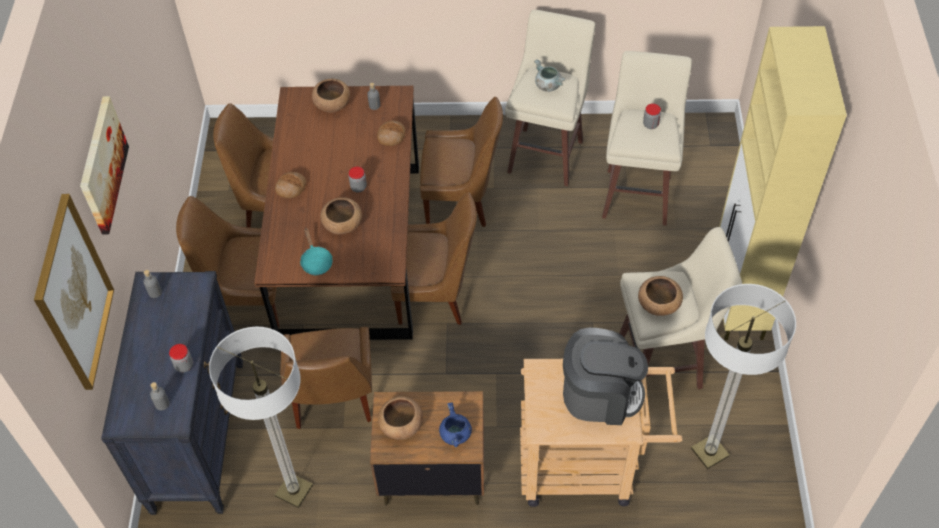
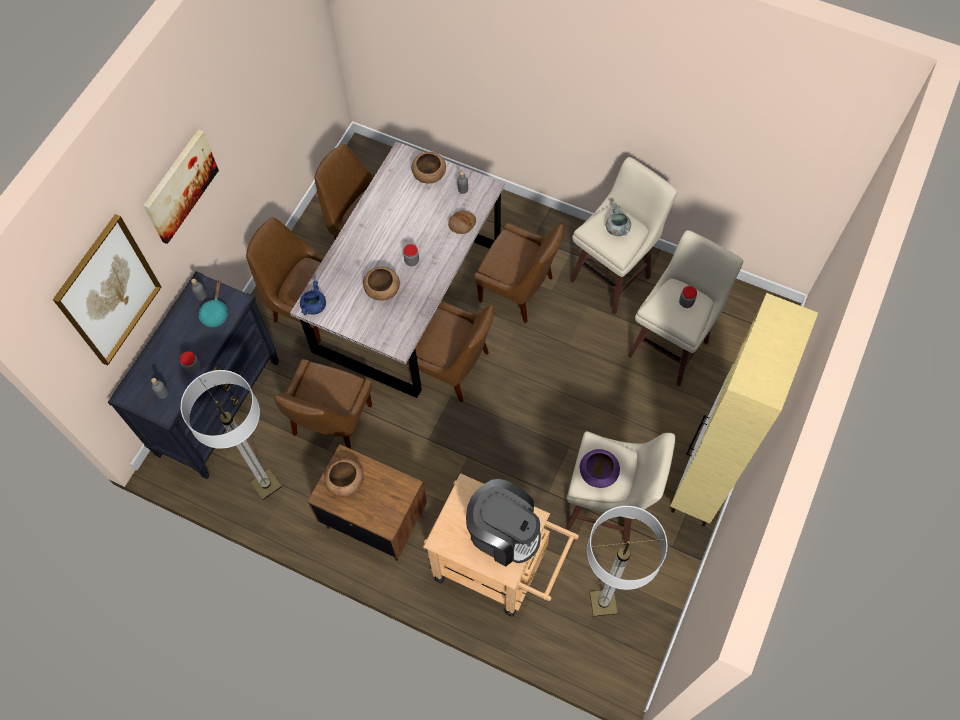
camera: 25 degrees right, 10 degrees up
brown dining table [254,86,419,340] -> grey dining table [290,141,505,398]
bread [275,172,306,198] -> none
turquoise frying pan [300,227,333,275] -> turquoise frying pan moved to [198,279,228,327]
blue cooking pot [439,403,472,447] -> blue cooking pot moved to [300,281,326,315]
brown bowl [638,276,683,316] -> purple bowl [580,449,620,488]

